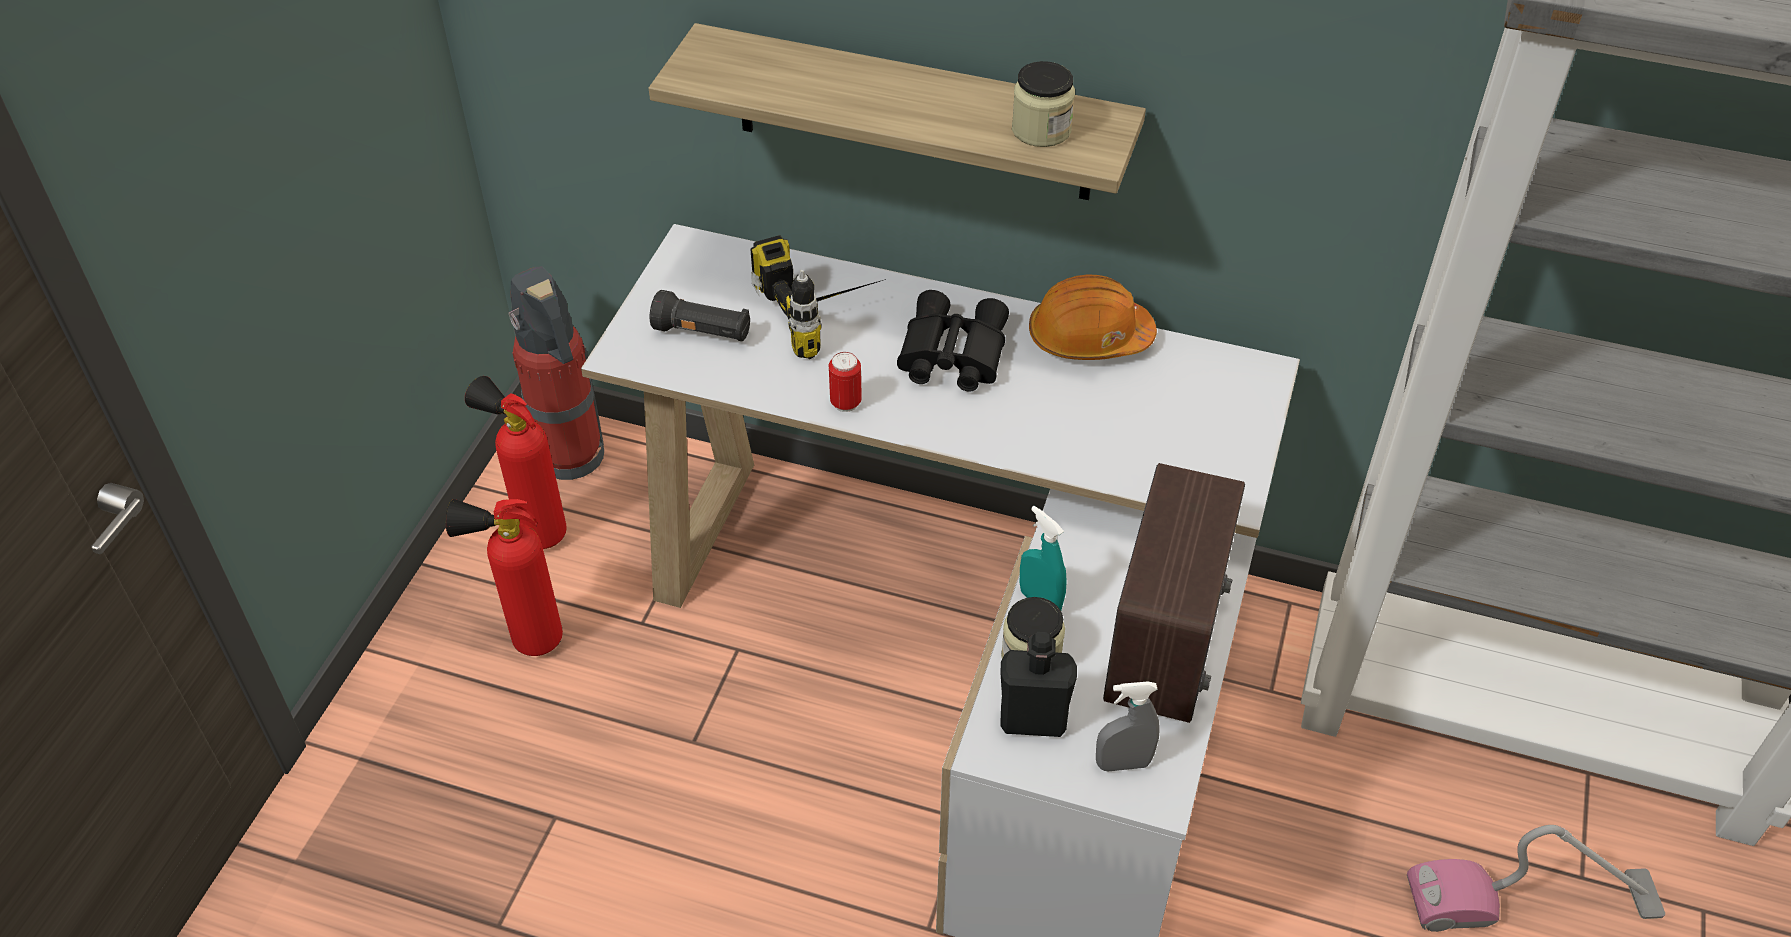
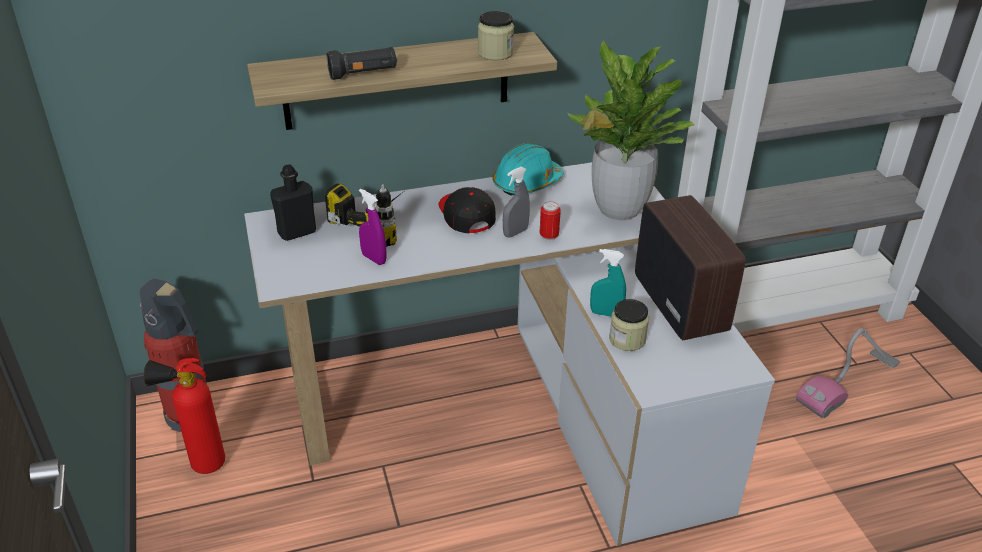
camera: 35 degrees left, 10 degrees down
fire extinguisher [446,499,563,656] -> none
black flashlight [650,290,750,341] -> black flashlight moved to [327,47,397,80]
can [829,352,862,412] -> can moved to [540,201,561,241]
black binoculars [897,290,1009,392] -> black cap [439,187,496,233]
black bottle [1000,632,1077,737] -> black bottle moved to [270,164,316,241]
orange hard hat [1029,274,1157,360] -> turquoise hard hat [492,143,564,196]
grey spray bottle [1096,681,1160,772] -> grey spray bottle moved to [503,167,530,238]
none -> purple spray bottle [359,189,387,265]
none -> potted plant [567,40,695,220]

